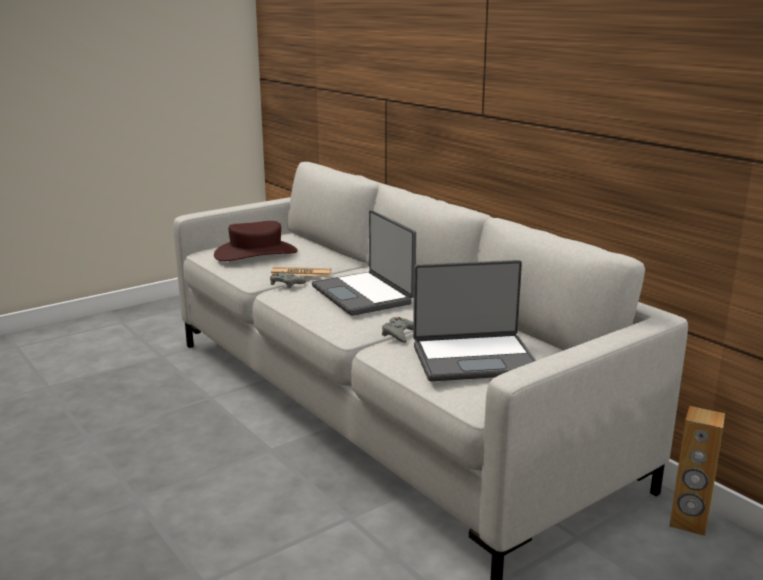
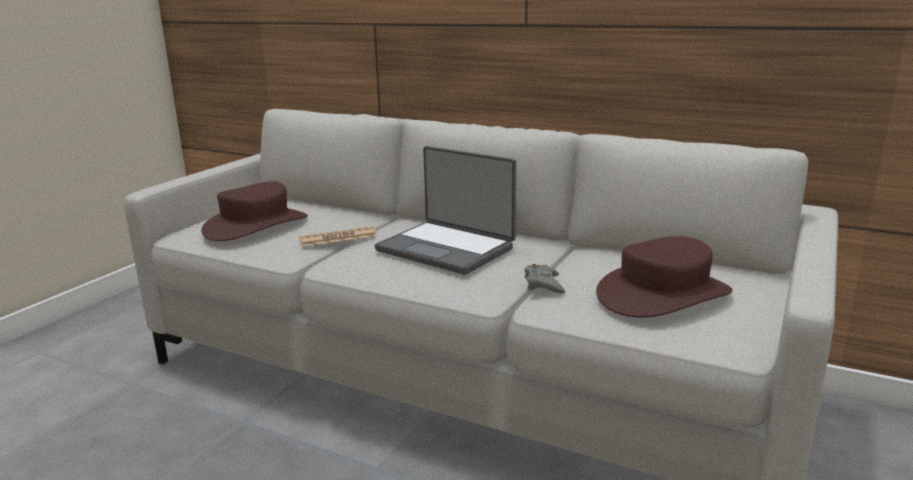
camera: 25 degrees left, 0 degrees up
grey game controller [270,271,306,288] -> none
laptop [413,260,536,381] -> brown hat [596,236,733,317]
brown speaker [670,406,725,536] -> none

